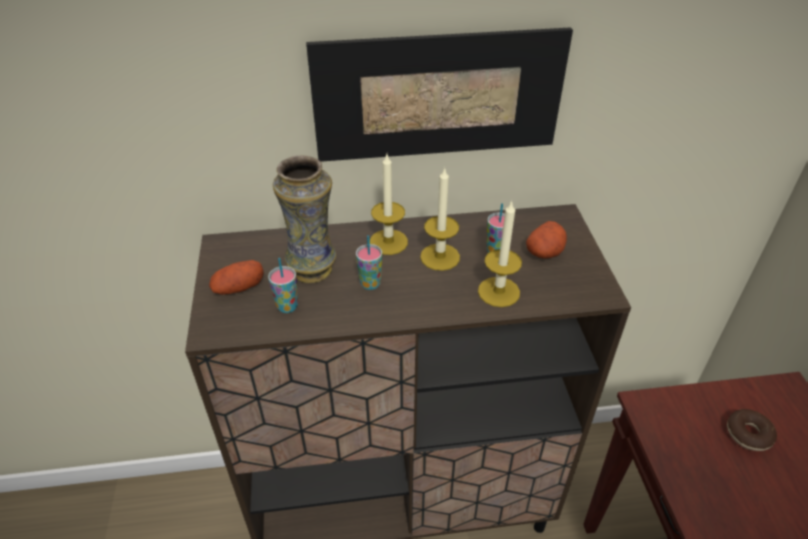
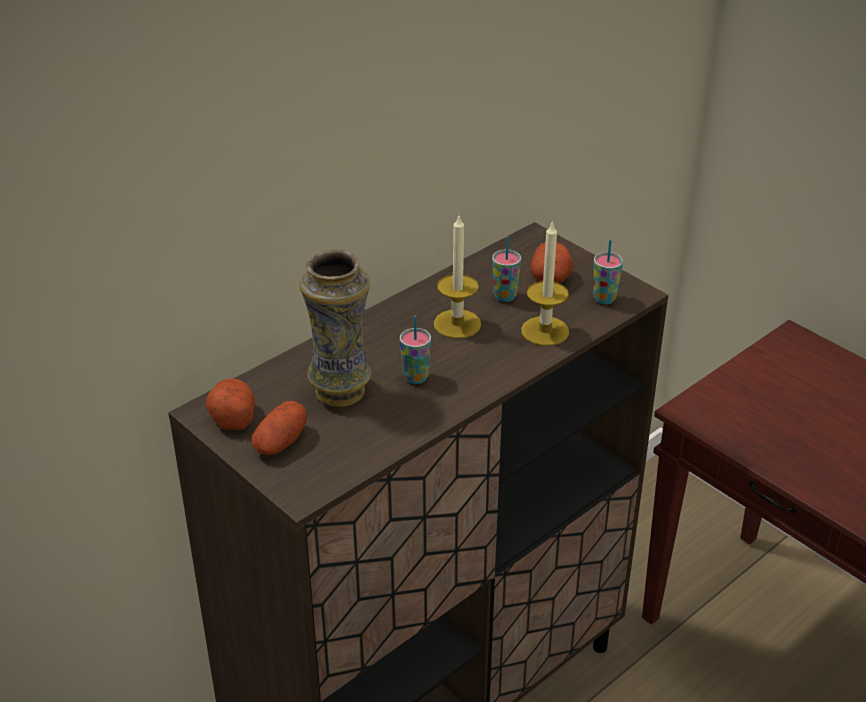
camera: 35 degrees left, 5 degrees down
cup [268,258,298,313] -> cup moved to [593,239,623,304]
picture [306,27,573,162] -> none
candle [370,154,408,255] -> none
donut [727,409,777,451] -> none
none -> potato [206,378,255,430]

